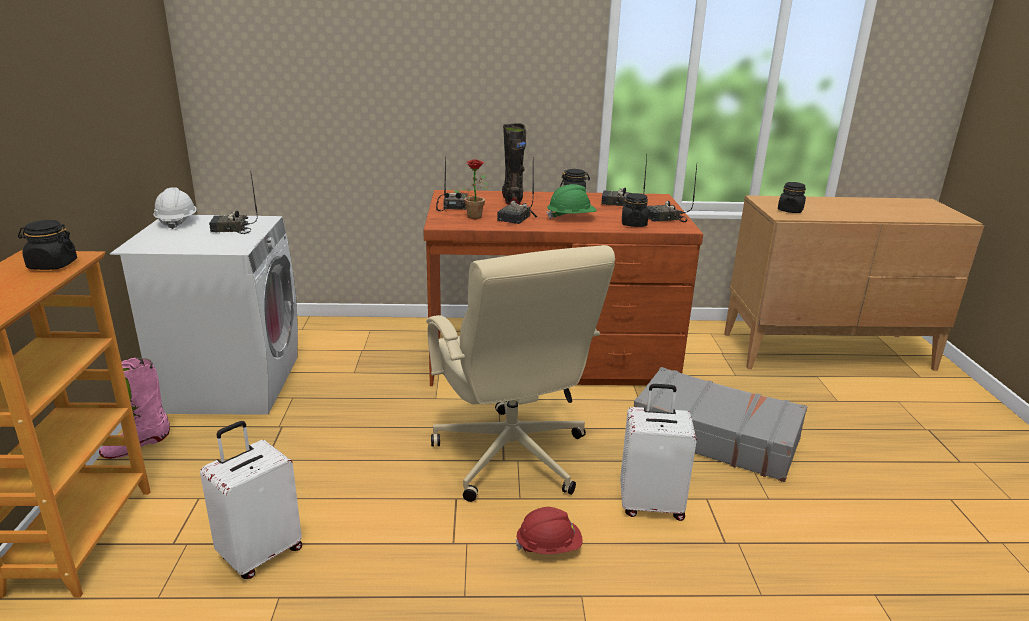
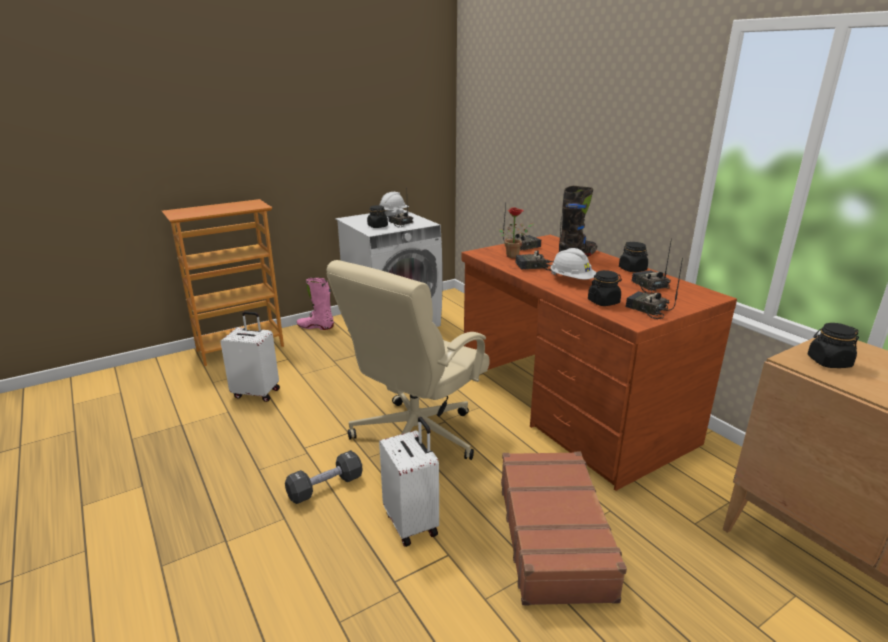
camera: 60 degrees right, 0 degrees up
black jar [18,220,77,270] -> black jar moved to [367,205,388,228]
red hard hat [516,507,583,554] -> black dumbbell [285,450,362,504]
green hard hat [547,184,597,219] -> white hard hat [550,248,596,279]
grey suitcase [634,367,807,482] -> brown suitcase [501,452,627,606]

